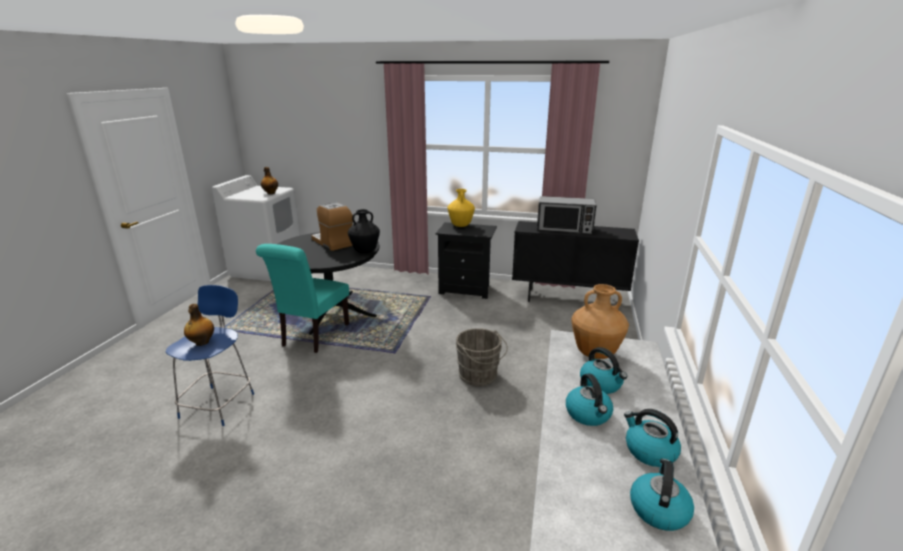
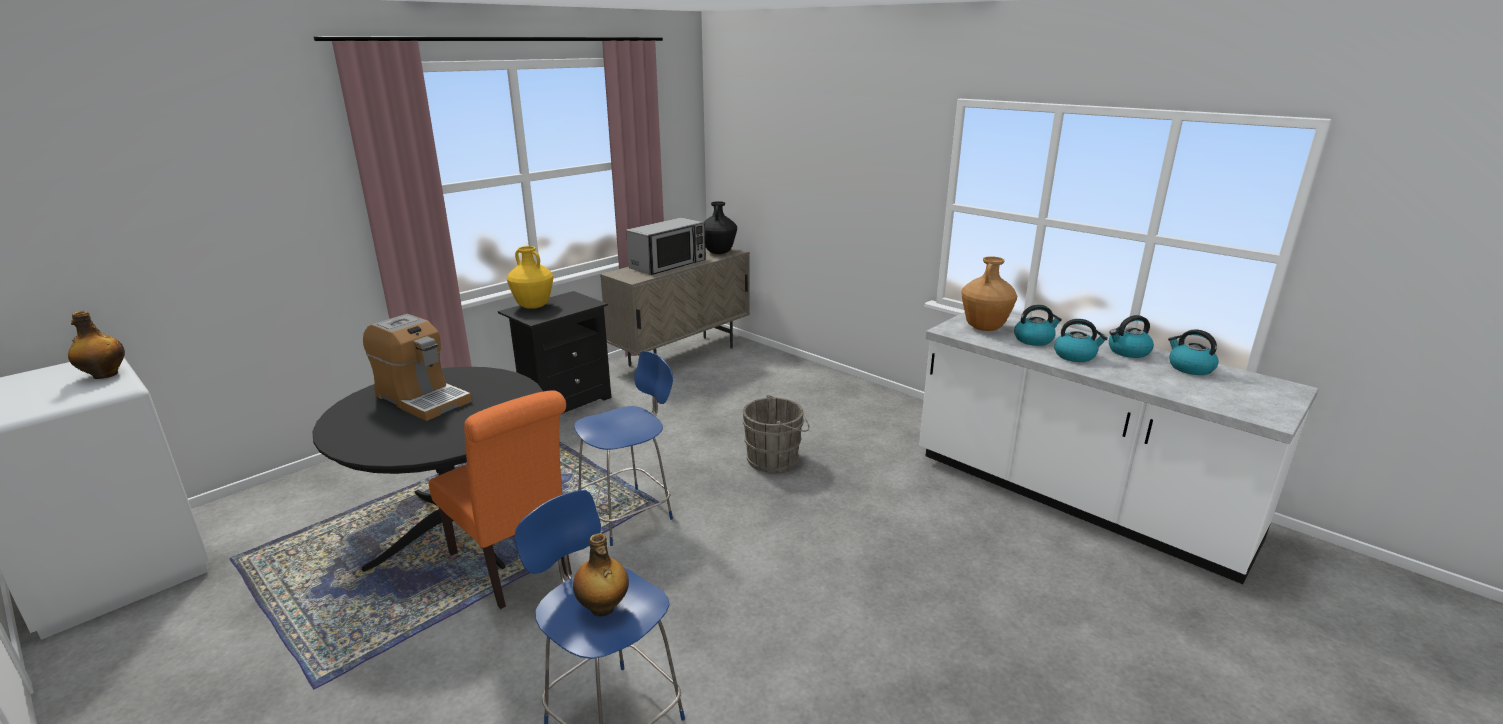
camera: 60 degrees left, 0 degrees up
turquoise chair [256,244,349,353] -> orange chair [428,390,572,609]
coffee machine [311,202,353,251] -> coffee machine turned 135 degrees counterclockwise [363,314,472,421]
black vase [348,209,380,253] -> black vase moved to [704,201,737,254]
black cabinet [512,221,639,302] -> beige cabinet [600,247,750,366]
none -> blue stool [574,351,673,546]

